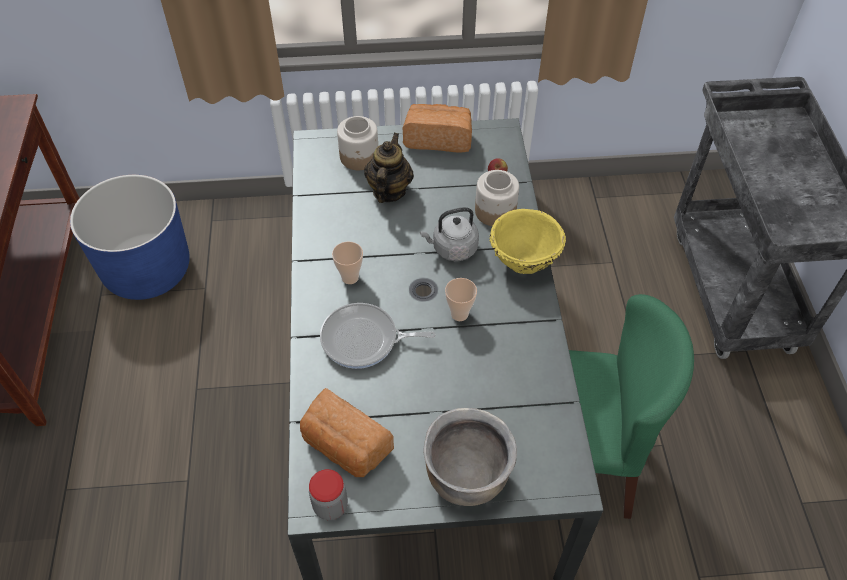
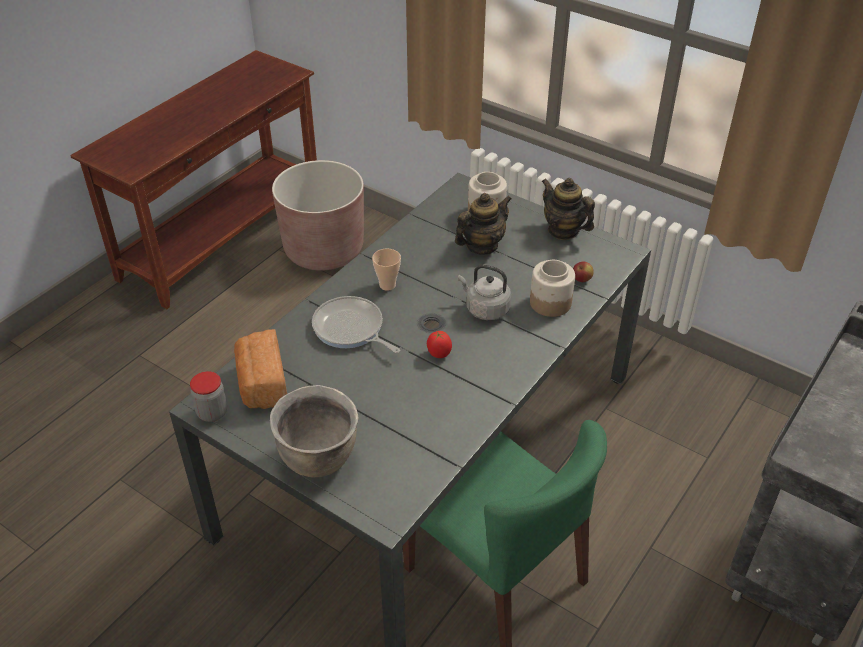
camera: 40 degrees right, 10 degrees down
blue planter [70,175,190,300] -> brown planter [272,160,364,271]
bread [402,104,472,153] -> teapot [541,178,595,240]
cup [445,278,477,321] -> tomato [427,331,452,358]
yellow bowl [489,209,566,274] -> none

